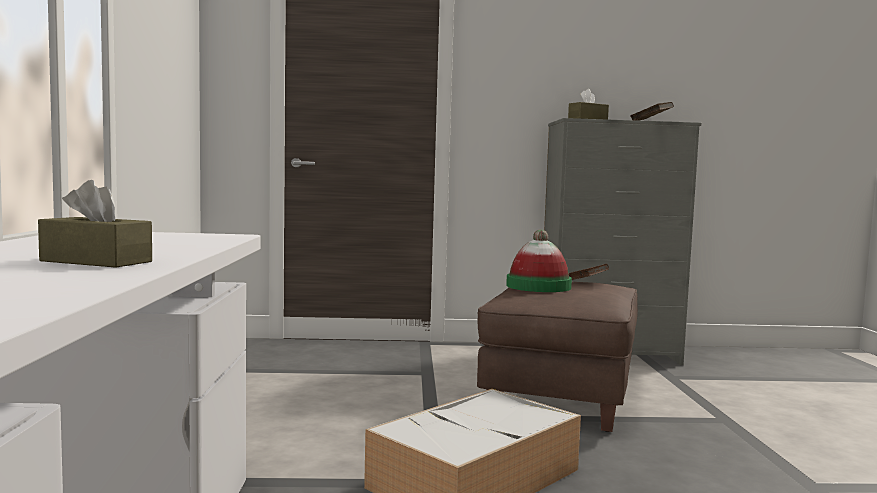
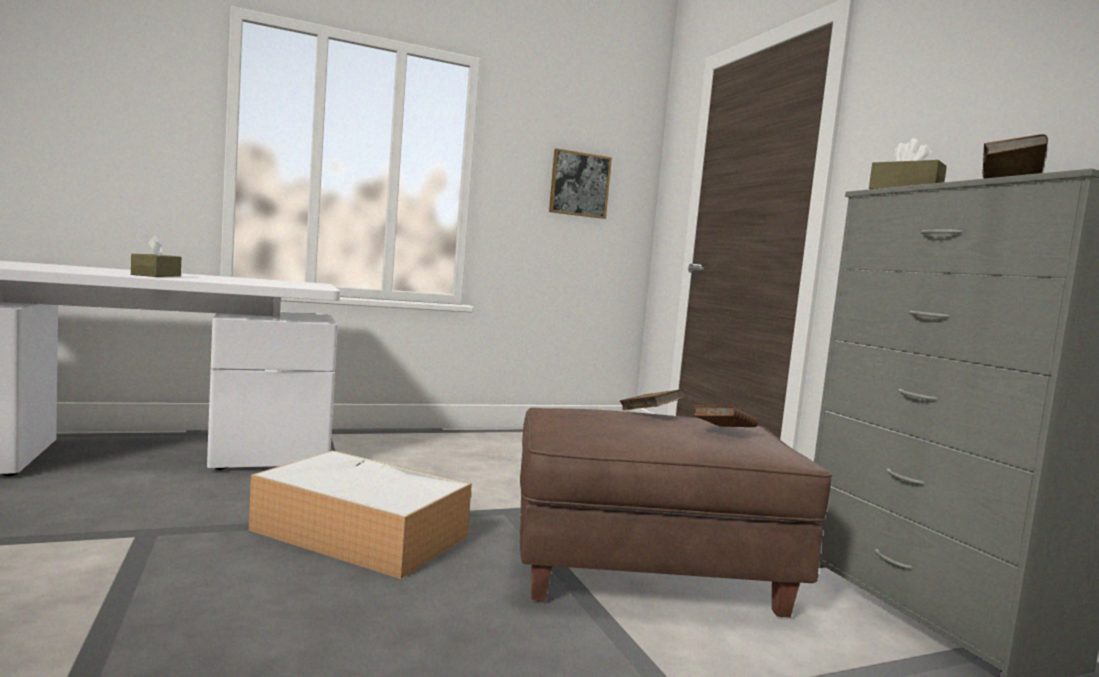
camera: 70 degrees right, 0 degrees up
hat [506,229,572,292] -> brown book [620,389,685,410]
none -> picture [549,148,612,219]

